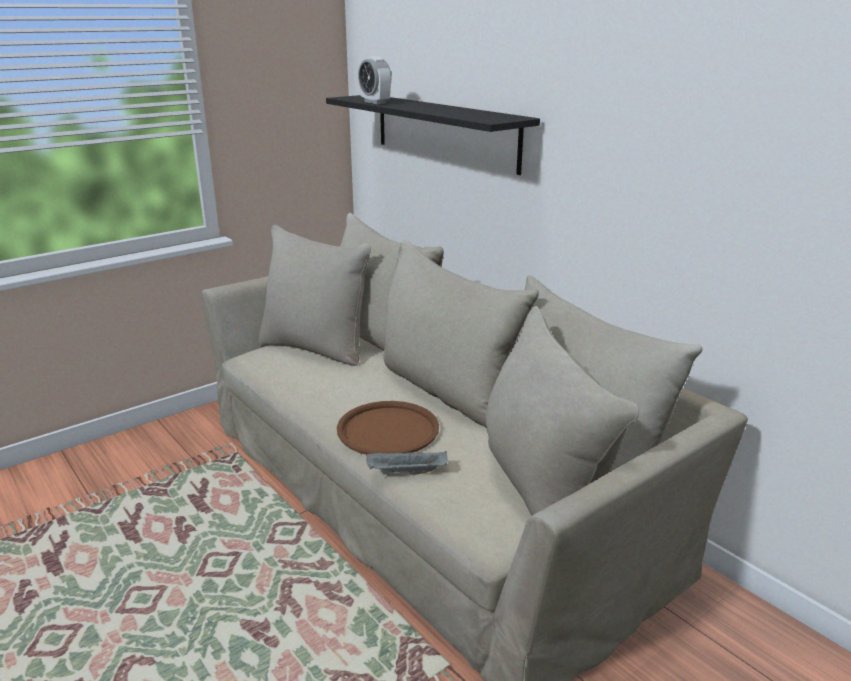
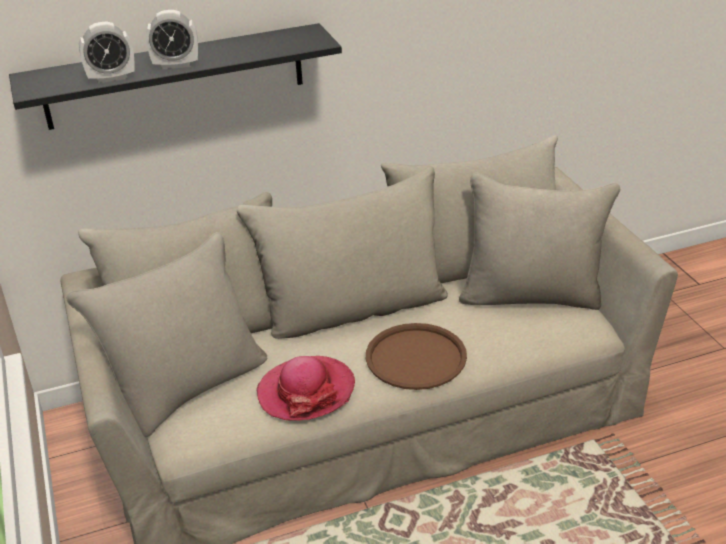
camera: 70 degrees left, 10 degrees up
grey tray [366,451,448,475] -> none
none -> alarm clock [146,10,198,69]
none -> hat [256,356,355,421]

